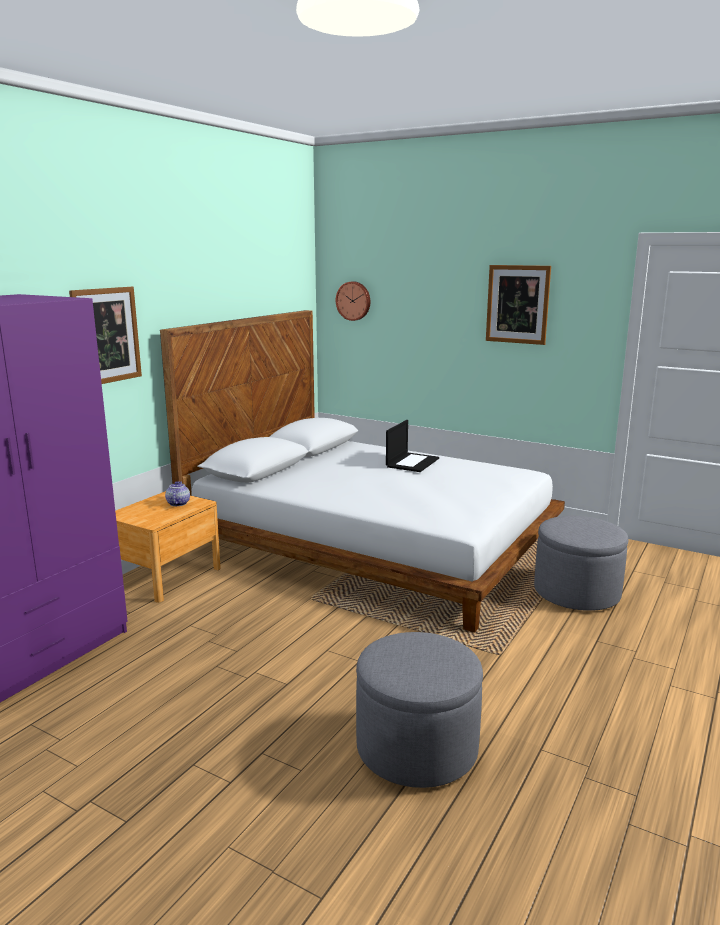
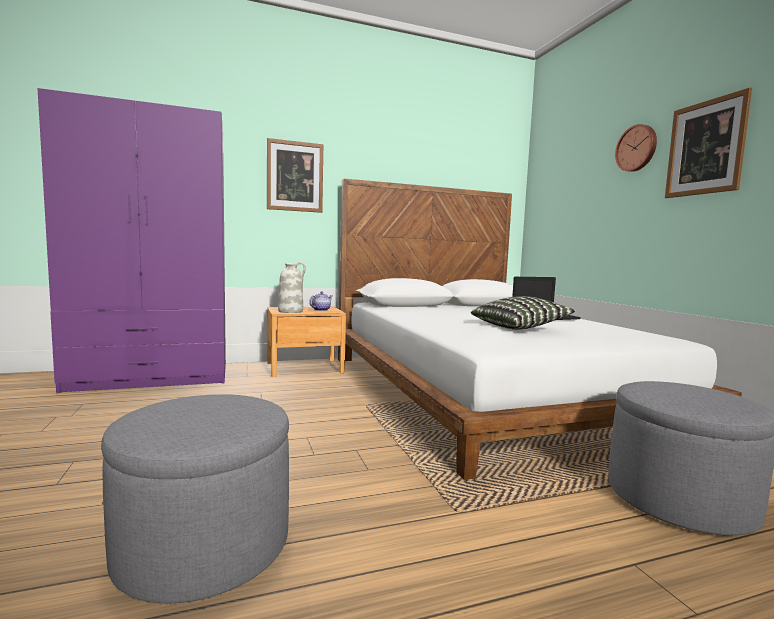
camera: 40 degrees right, 10 degrees down
wall clock [336,281,370,321] -> wall clock moved to [615,124,657,172]
none -> white vase [278,262,306,313]
none -> pillow [471,296,575,330]

